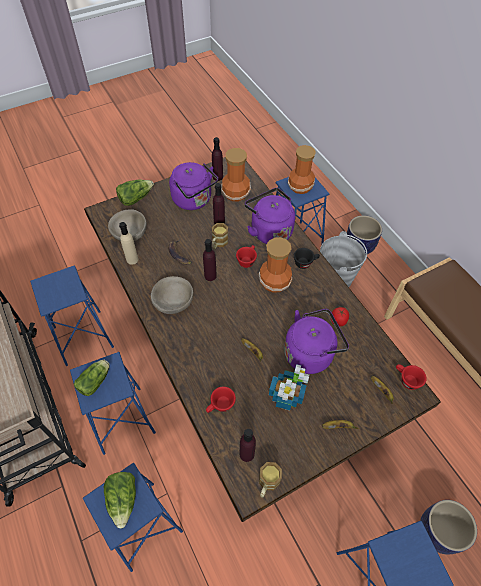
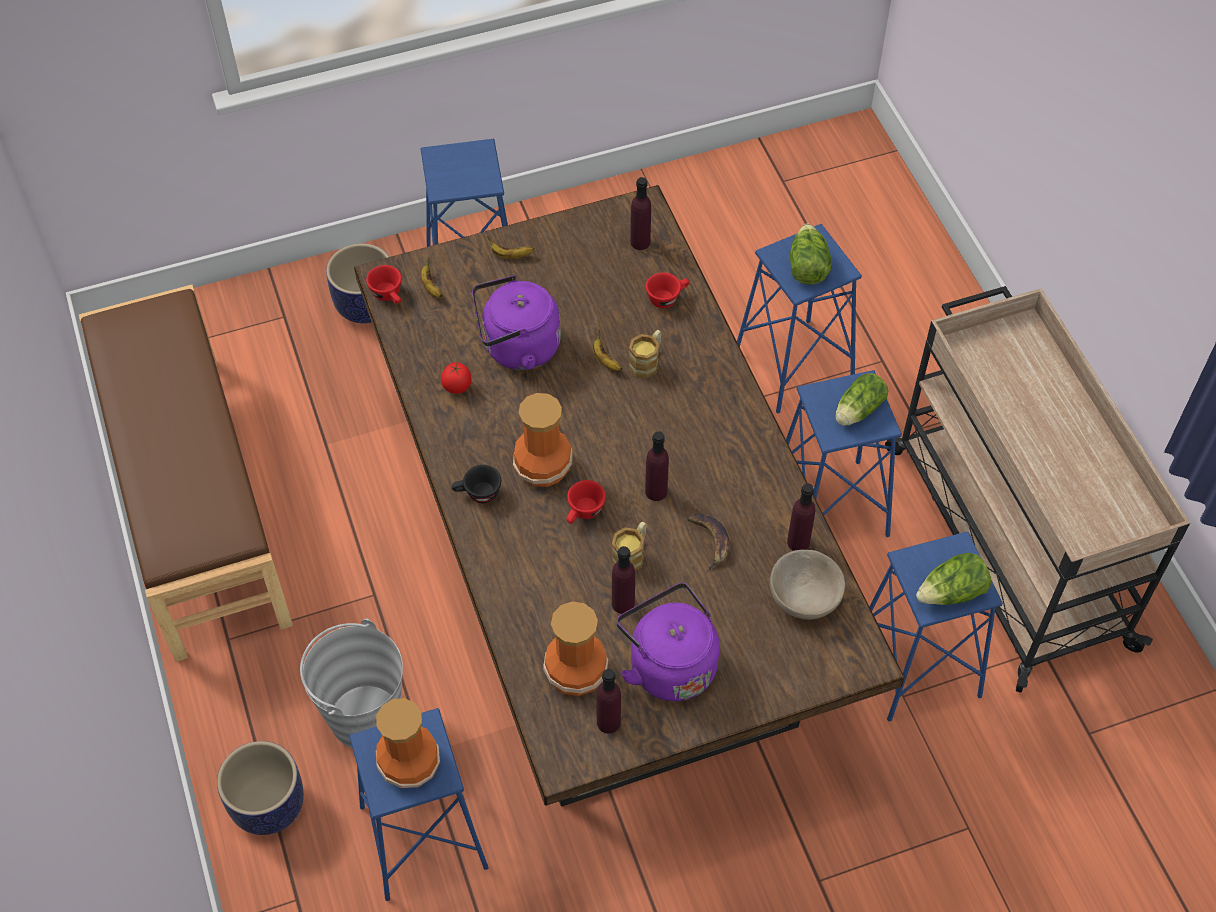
camera: 170 degrees left, 0 degrees up
lettuce [116,180,154,206] -> lettuce moved to [916,553,991,605]
beige bottle [119,222,138,265] -> purple bottle [787,483,815,551]
beige bowl [151,276,193,314] -> none
purple kettle [245,188,295,244] -> none
mug [259,462,282,498] -> mug moved to [629,330,661,378]
potted plant [269,364,309,410] -> none

